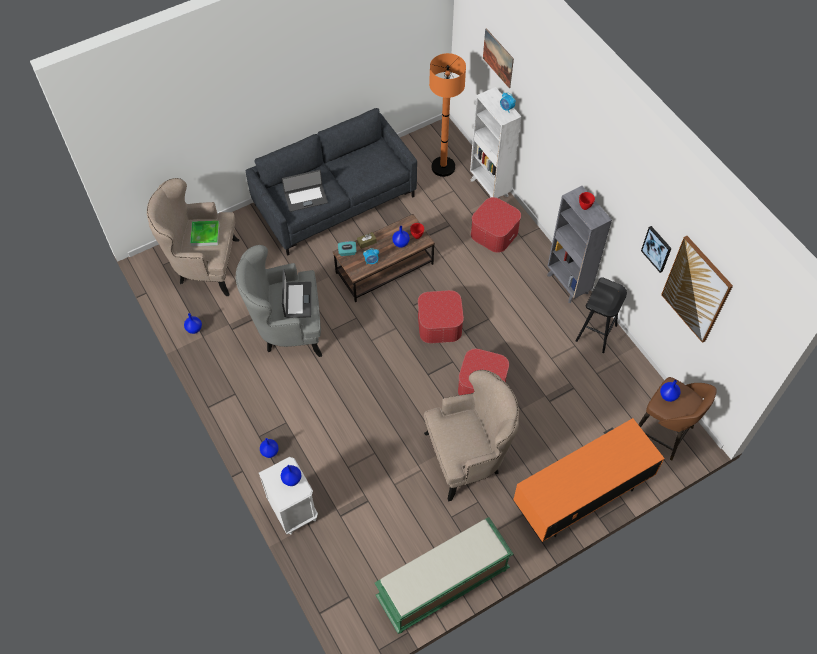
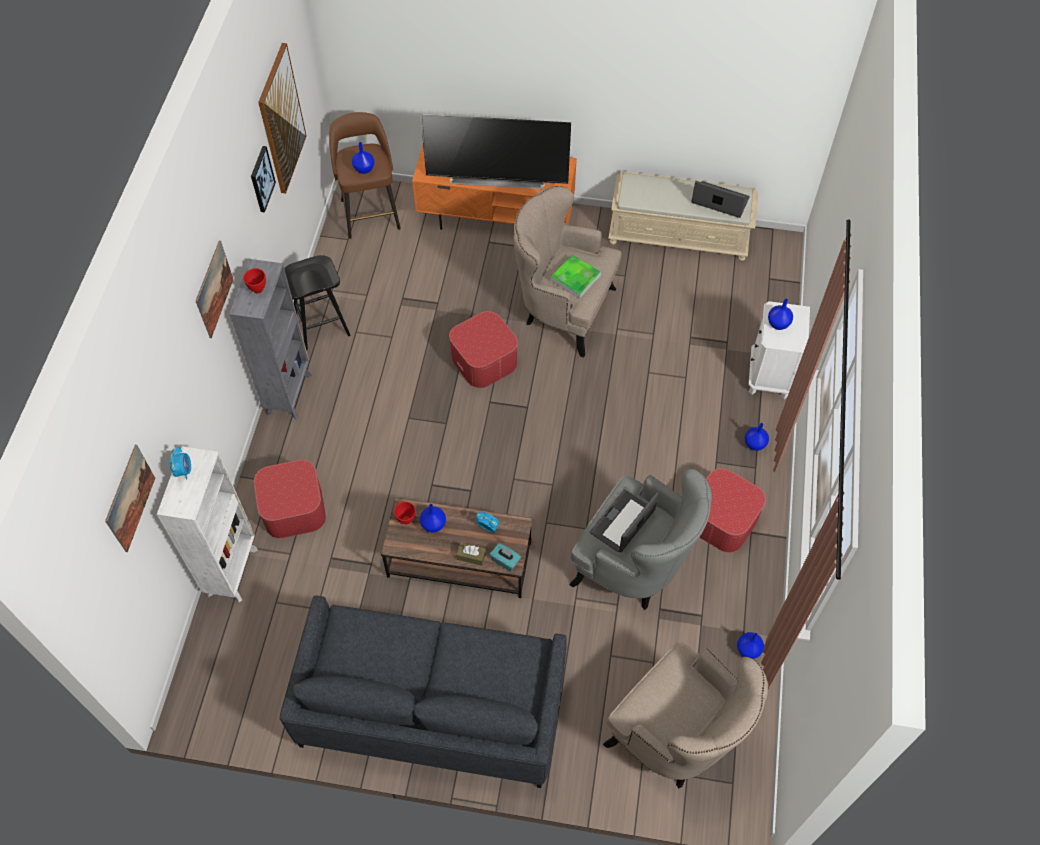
camera: 140 degrees left, 0 degrees up
tray [190,221,220,246] -> tray moved to [551,255,601,299]
laptop [282,170,328,212] -> laptop moved to [691,181,750,218]
green bench [375,517,514,634] -> beige bench [608,171,758,261]
ottoman [418,290,464,343] -> ottoman moved to [699,468,766,553]
orange floor lamp [429,53,466,177] -> none
none -> picture [196,241,234,338]
none -> television [420,114,571,189]

